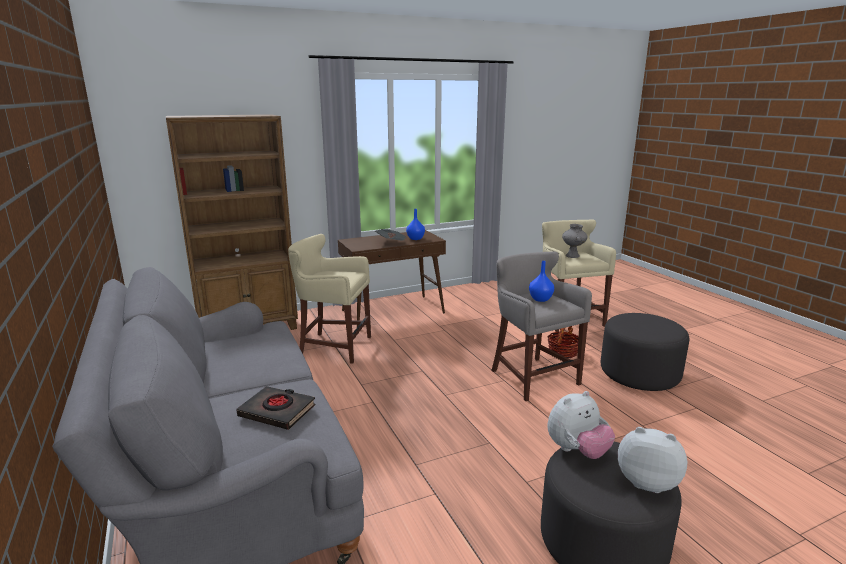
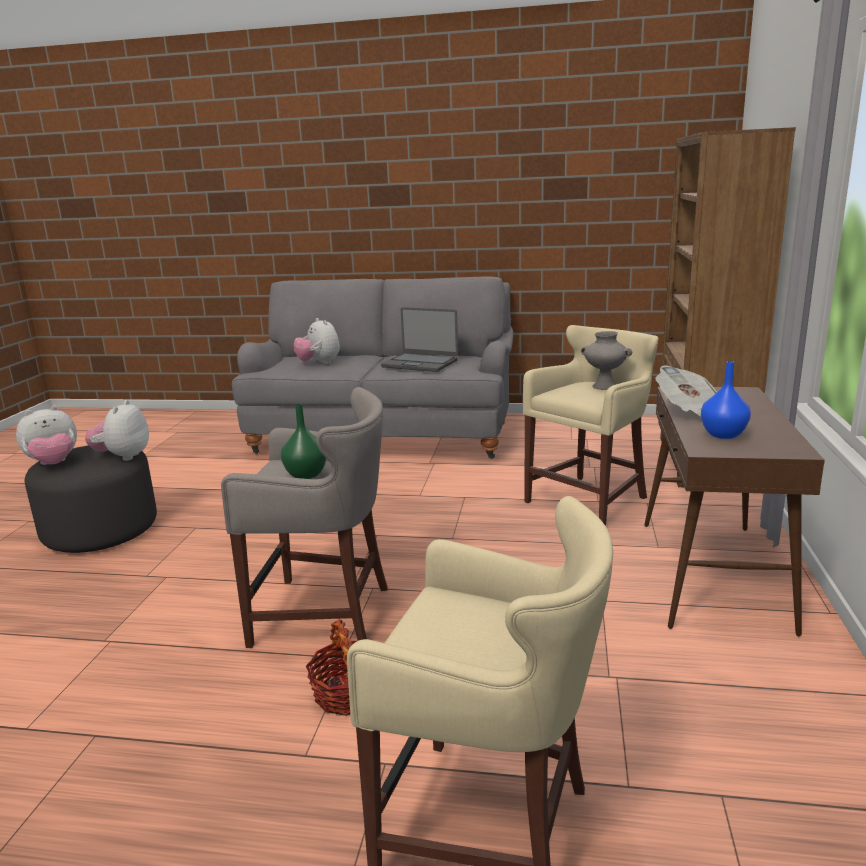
camera: 125 degrees right, 0 degrees up
black book [236,386,316,430] -> plush toy [294,318,340,364]
blue vase [529,261,554,302] -> green vase [281,404,326,479]
grey vase [562,224,588,258] -> grey vase moved to [581,331,632,390]
grey ottoman [601,313,689,391] -> none
none -> laptop [381,307,458,372]

